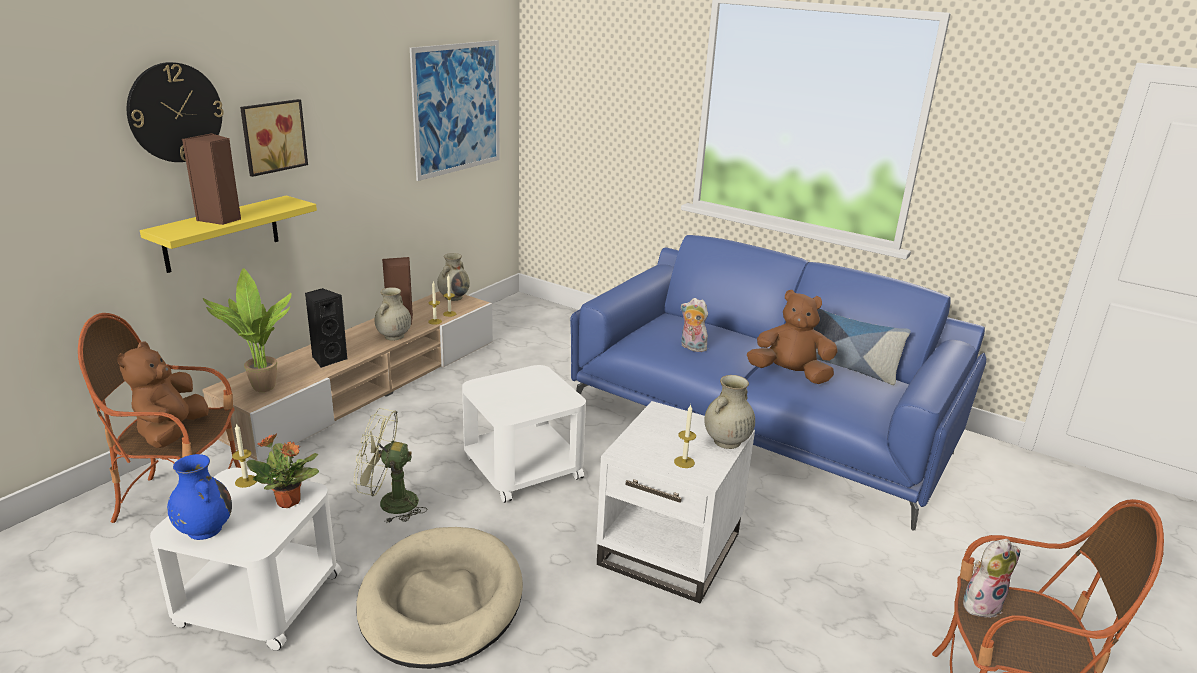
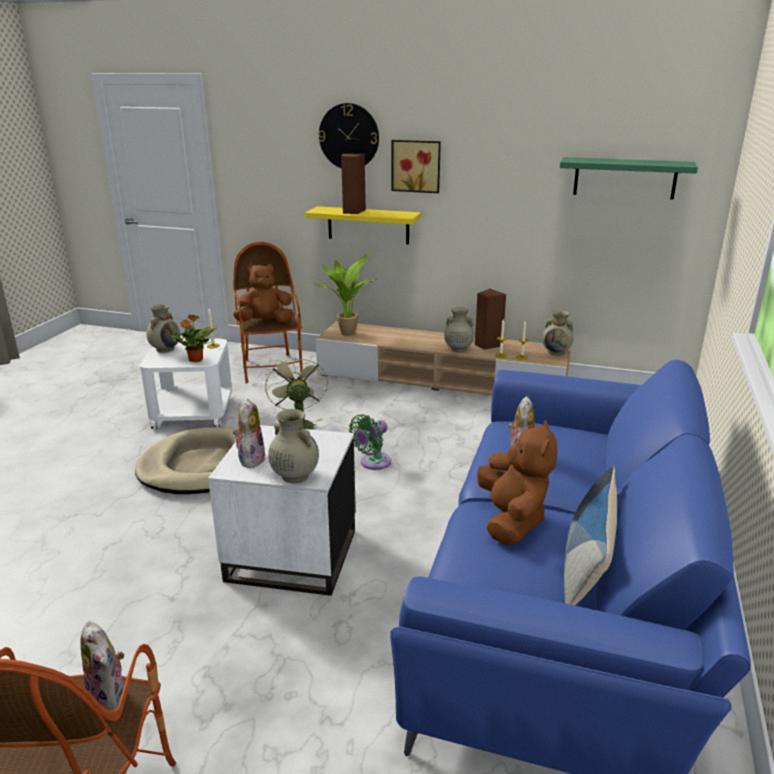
camera: 75 degrees right, 0 degrees up
blue vase [167,454,232,540] -> beige vase [146,304,180,353]
black speaker [305,288,348,368] -> none
picture [410,40,500,181] -> green shelf [560,157,698,200]
white side table [462,365,586,503] -> green fan [349,414,391,470]
candle [674,404,696,468] -> plush toy [233,399,266,468]

